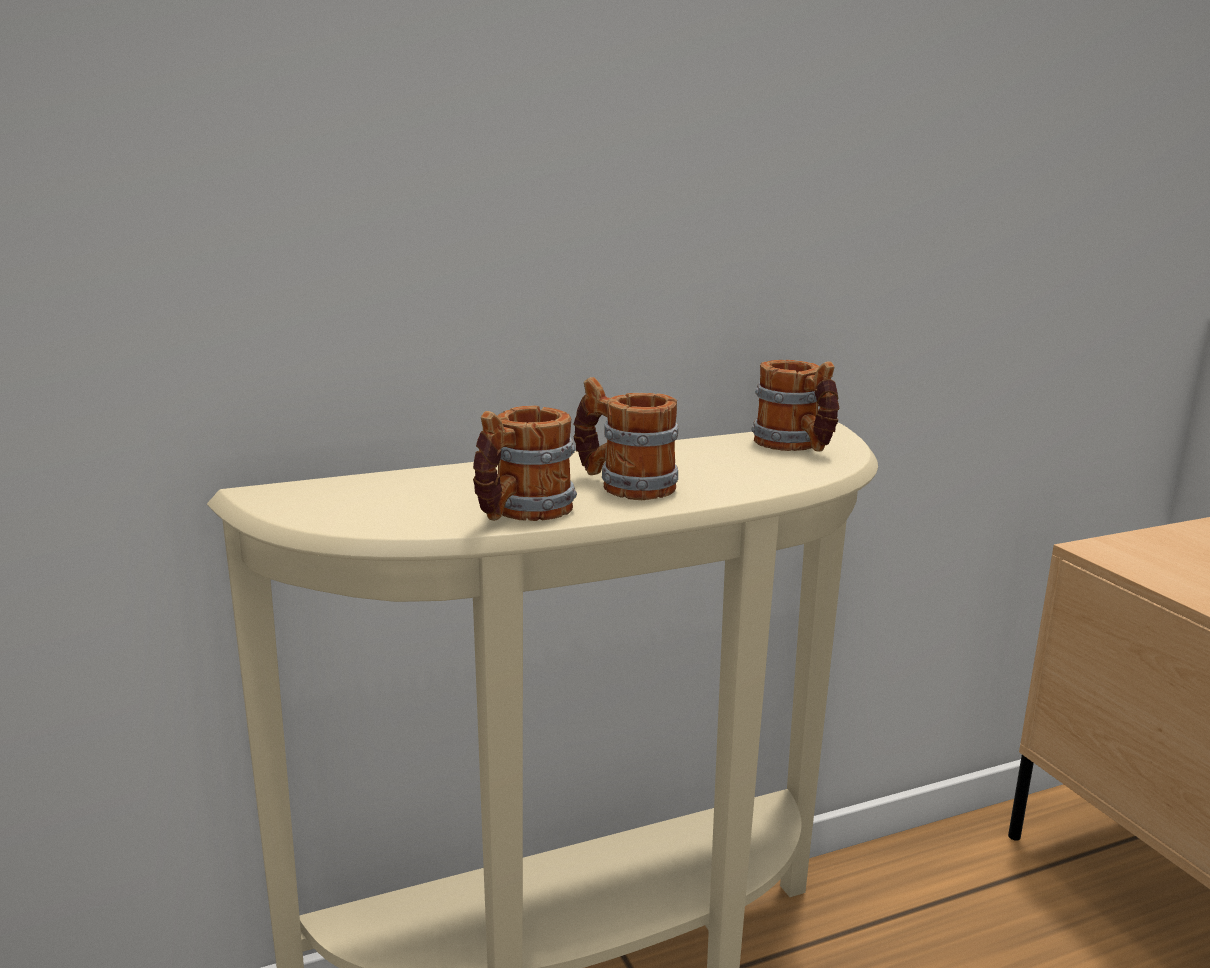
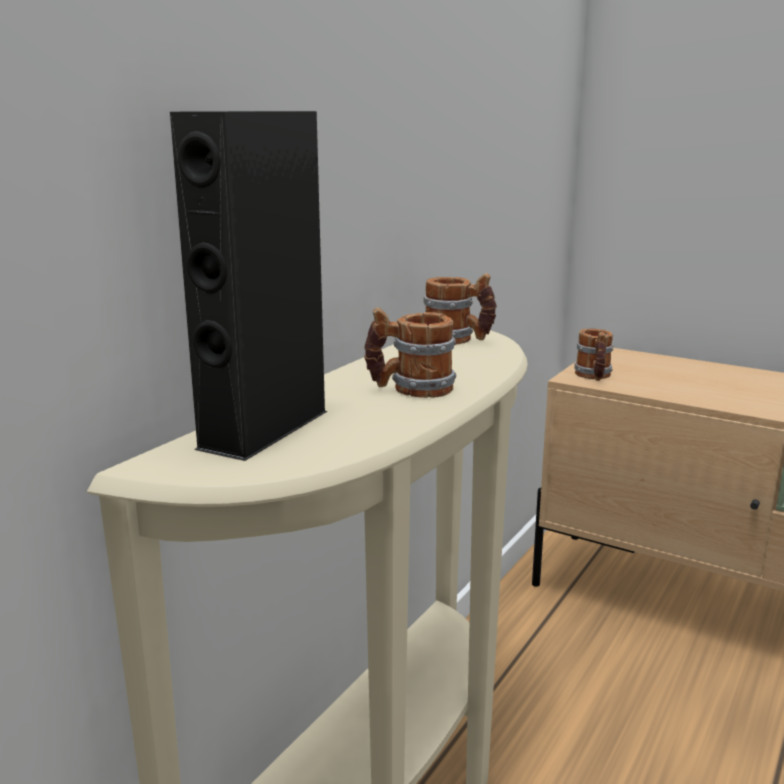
camera: 35 degrees left, 0 degrees up
mug [473,406,577,521] -> mug moved to [574,329,613,381]
none -> black speaker [170,111,327,461]

